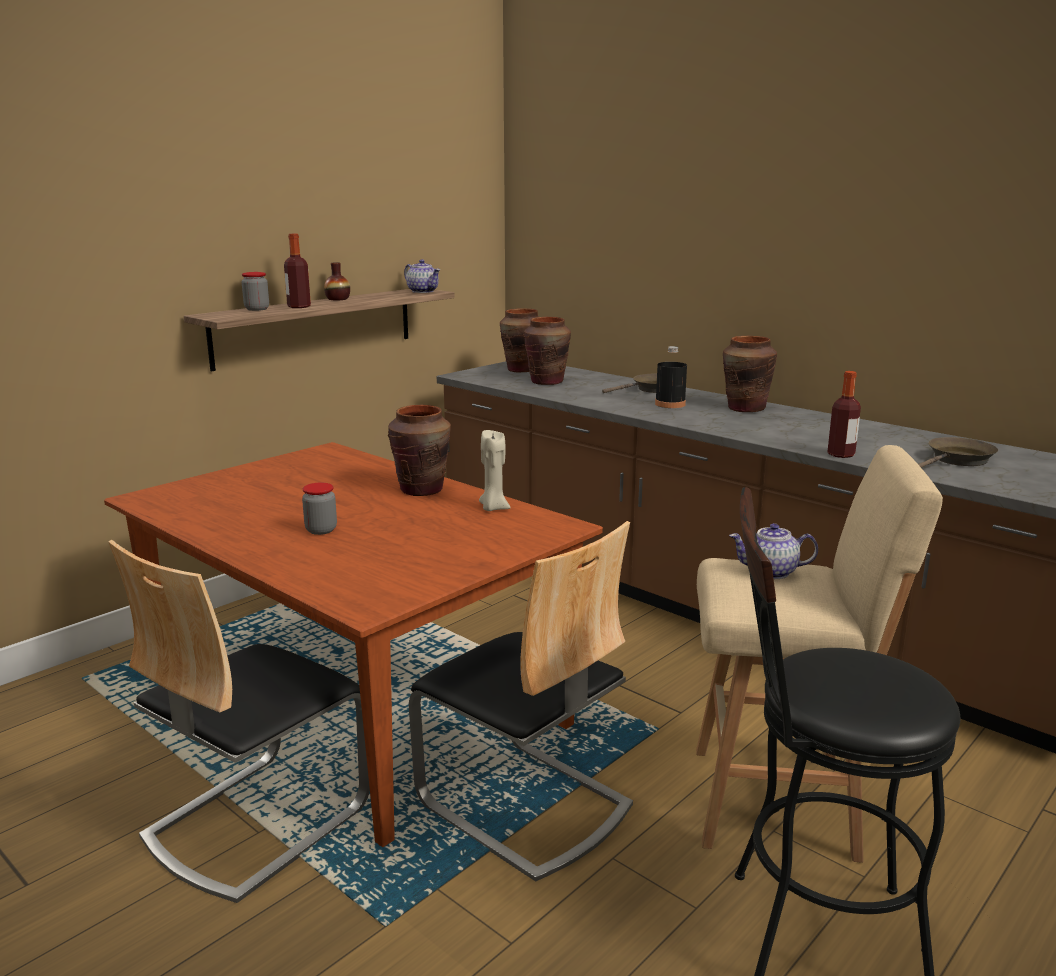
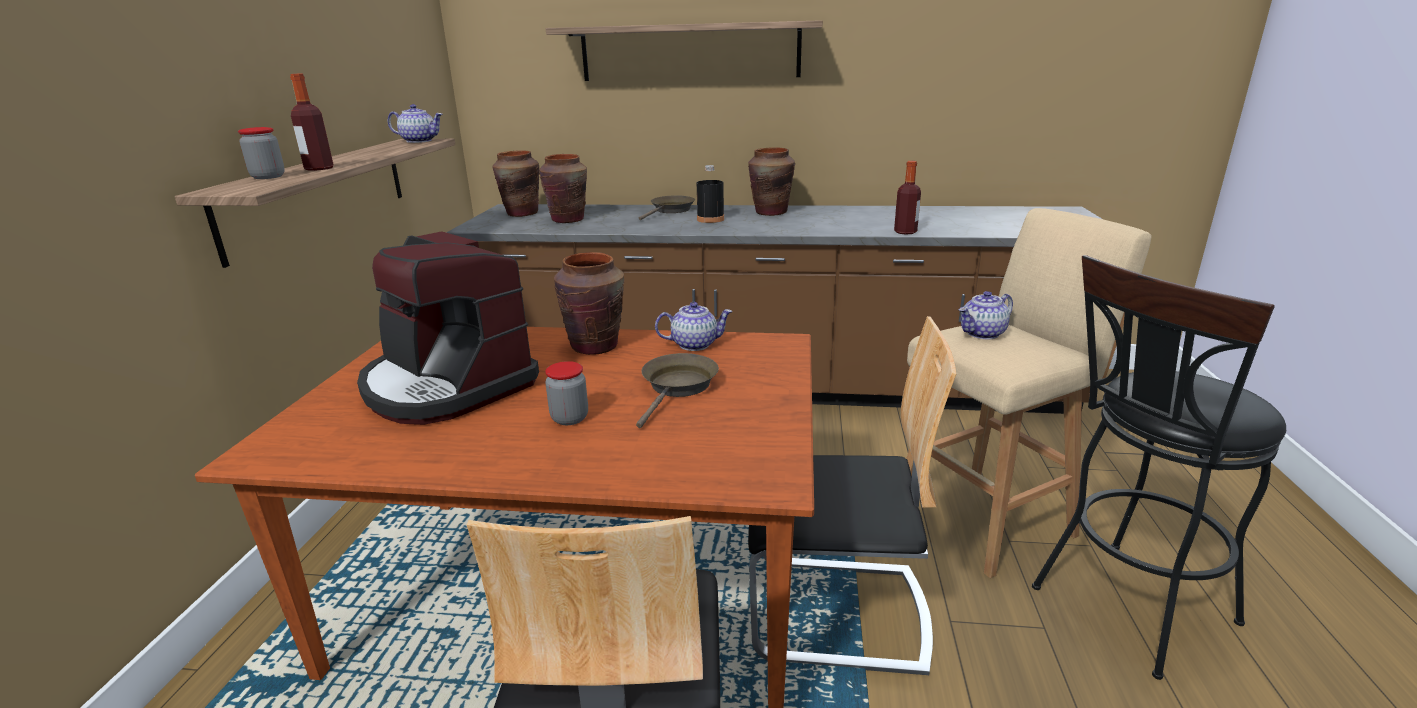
camera: 35 degrees left, 5 degrees up
vase [324,262,350,300] -> none
beige candle [479,430,511,511] -> teapot [655,302,732,351]
brown frying pan [918,437,998,468] -> brown frying pan moved to [636,353,719,428]
none -> coffee machine [357,231,539,425]
none -> shelf [546,20,823,81]

